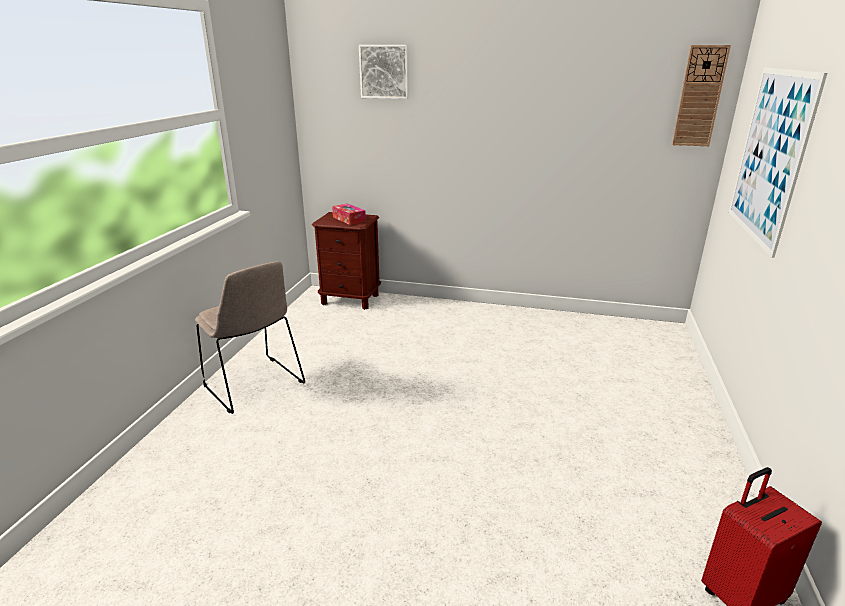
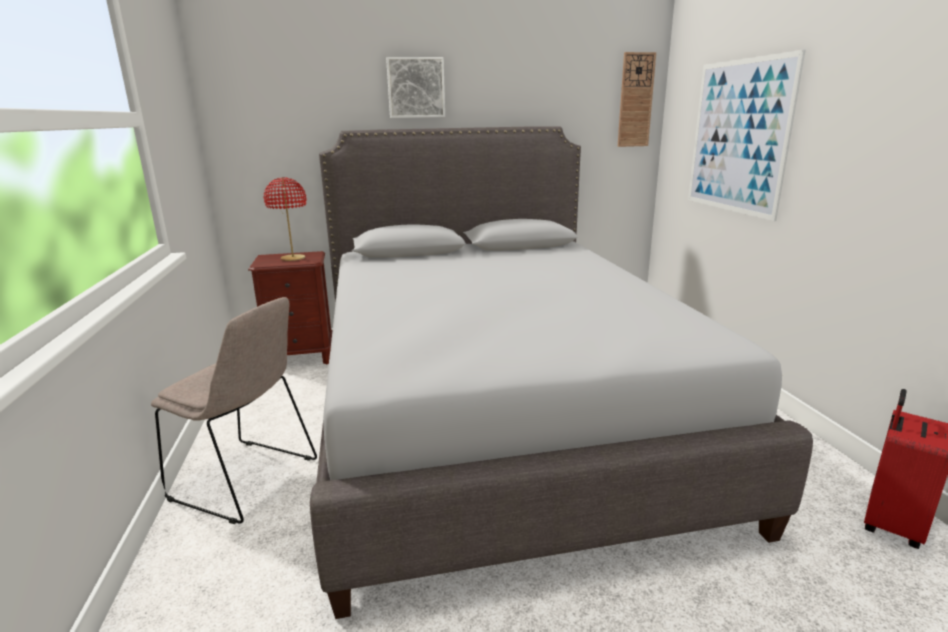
camera: 25 degrees left, 5 degrees down
tissue box [332,203,366,225] -> red table lamp [264,177,307,261]
picture [359,45,409,99] -> picture moved to [386,57,445,118]
none -> grey bed [310,126,813,619]

